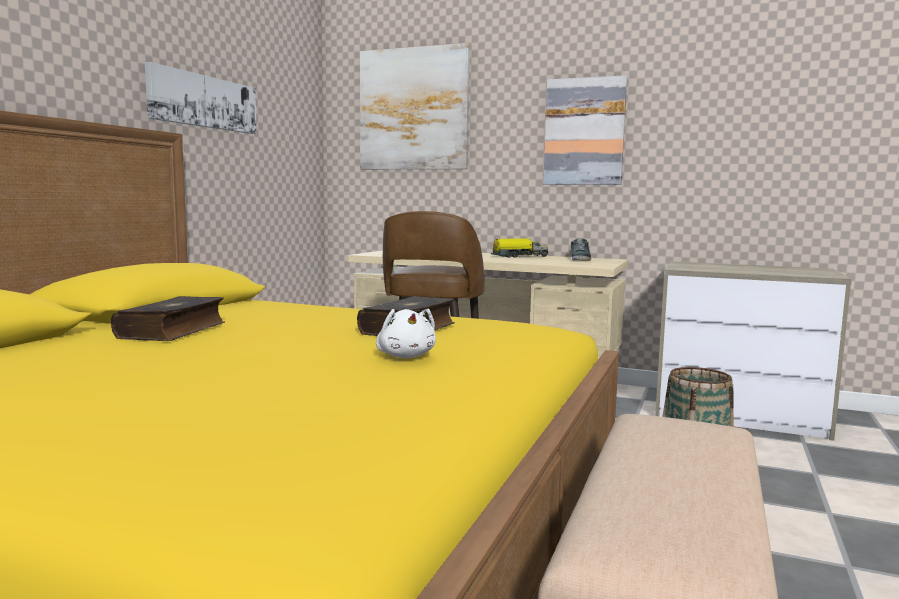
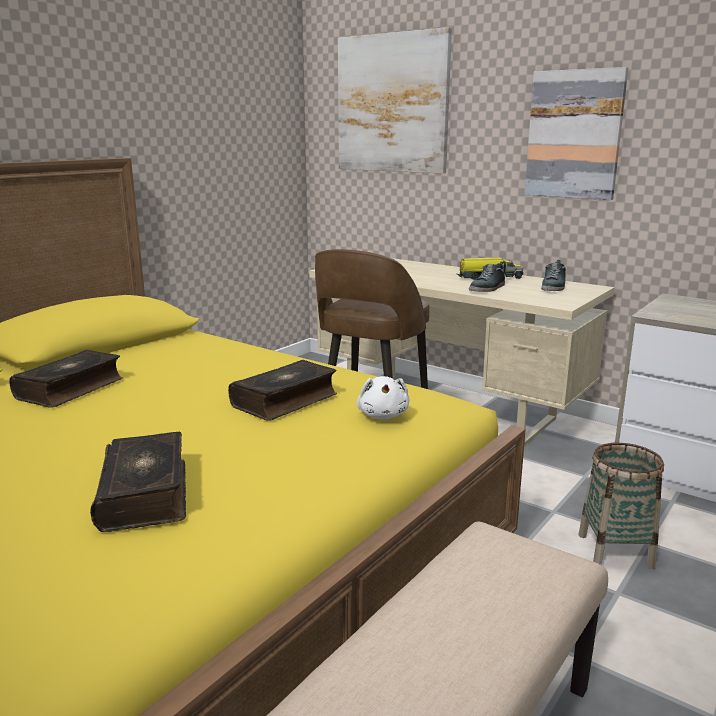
camera: 15 degrees right, 10 degrees up
picture [145,62,257,134] -> none
white plush toy [376,309,436,358] -> white plush toy moved to [357,376,410,419]
none -> book [90,432,186,532]
none -> shoe [469,261,505,292]

